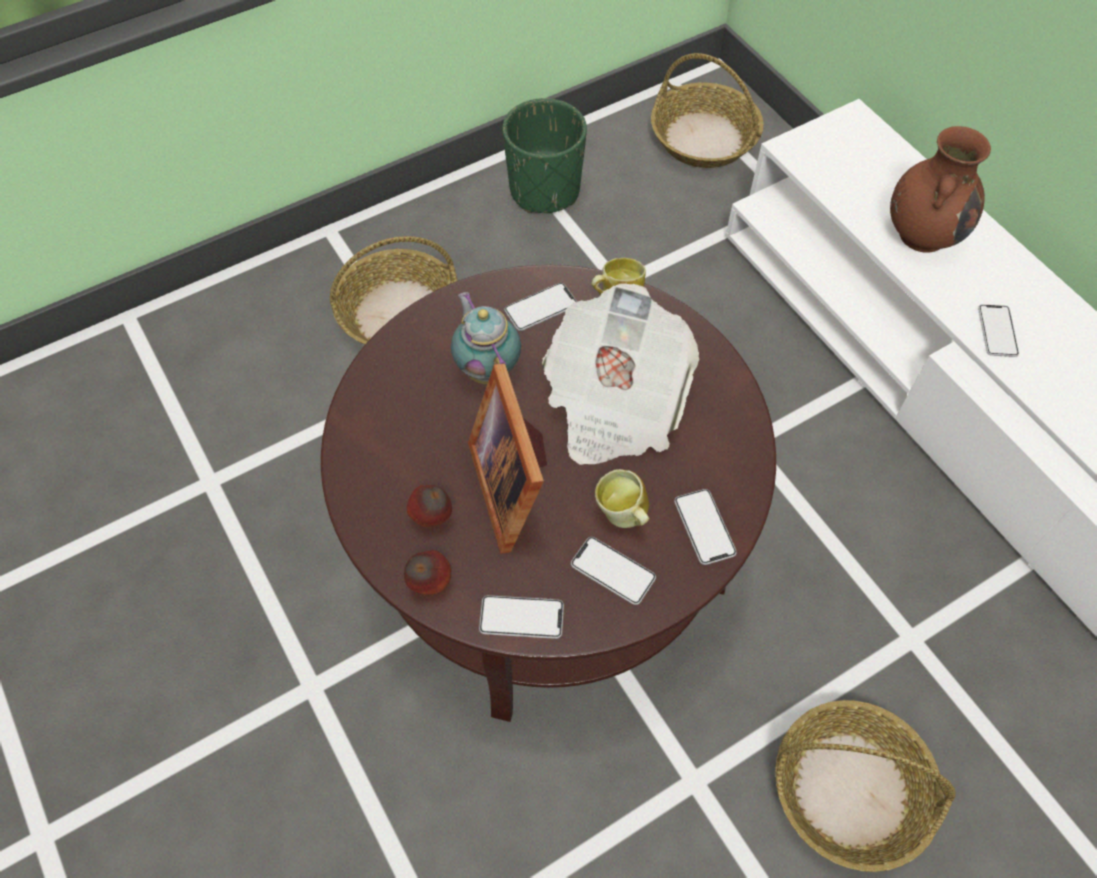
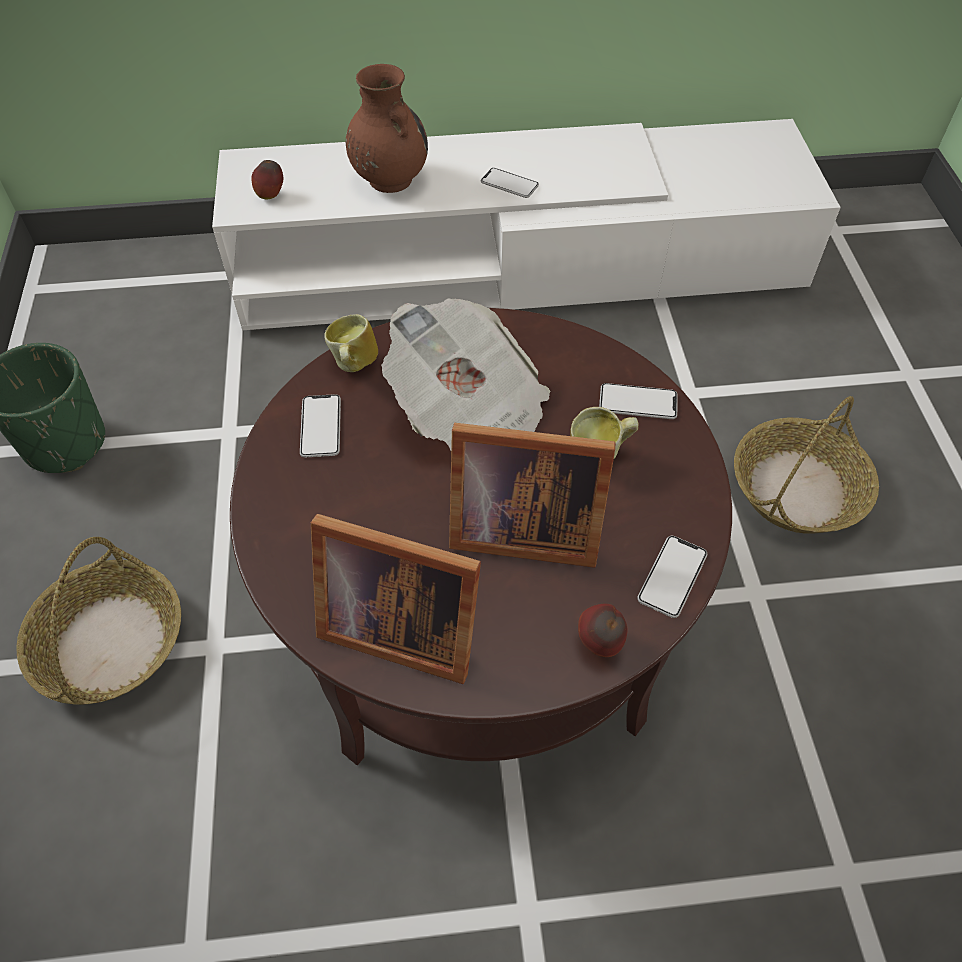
camera: 65 degrees left, 5 degrees down
apple [407,485,452,527] -> apple moved to [252,160,283,199]
teapot [451,292,521,384] -> none
phone [571,537,656,605] -> none
basket [651,53,764,168] -> none
none -> picture frame [311,514,481,684]

